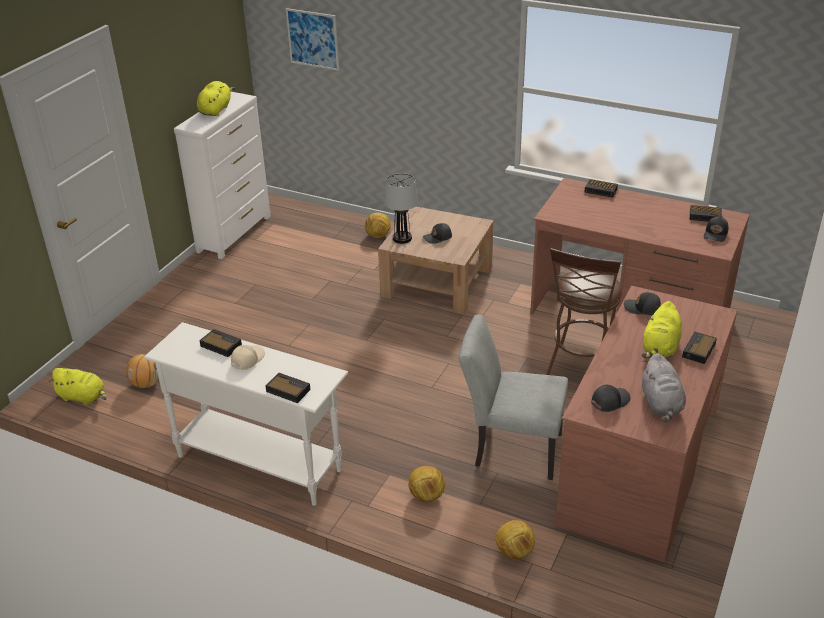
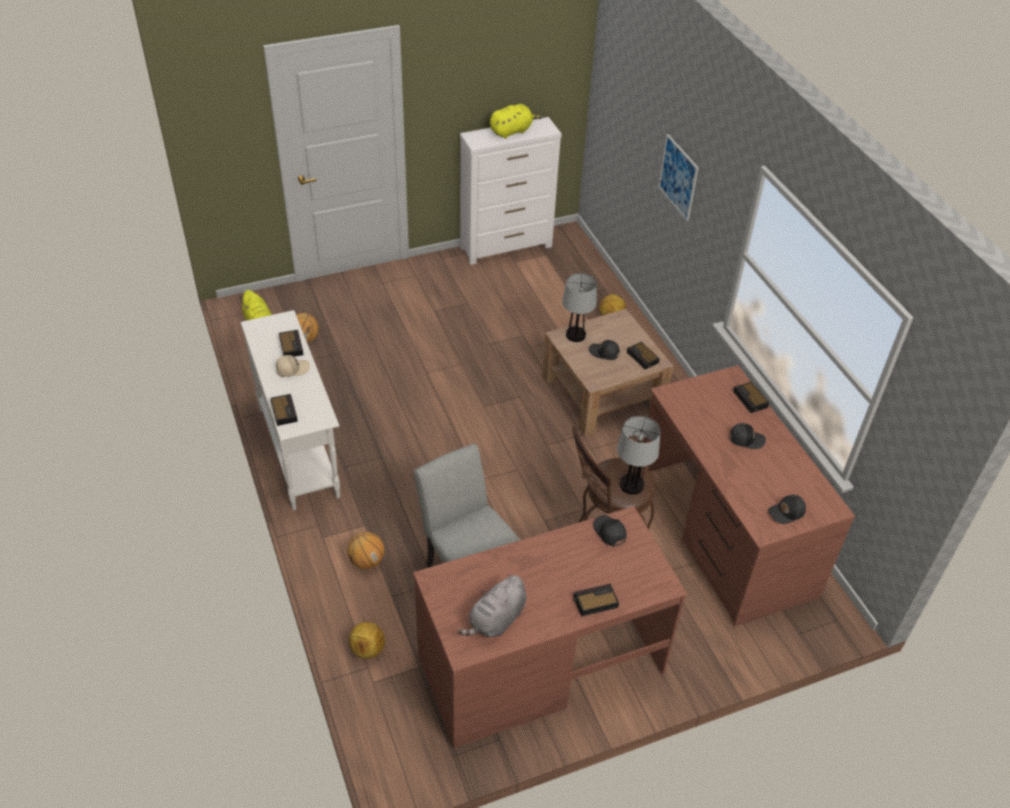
camera: 40 degrees right, 10 degrees up
picture [286,8,339,71] -> picture moved to [658,134,698,222]
football [408,466,445,502] -> basketball [347,532,384,569]
black cap [591,385,630,412] -> black cap moved to [730,423,766,449]
yellow plush toy [641,301,682,358] -> none
alarm clock [690,205,723,222] -> alarm clock moved to [627,342,660,369]
none -> table lamp [617,416,661,495]

